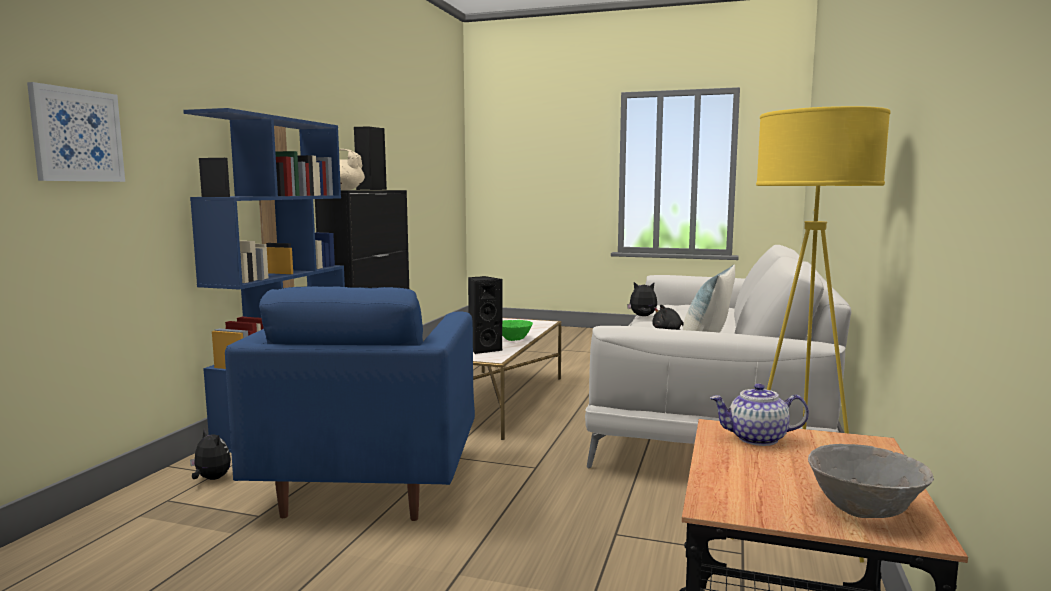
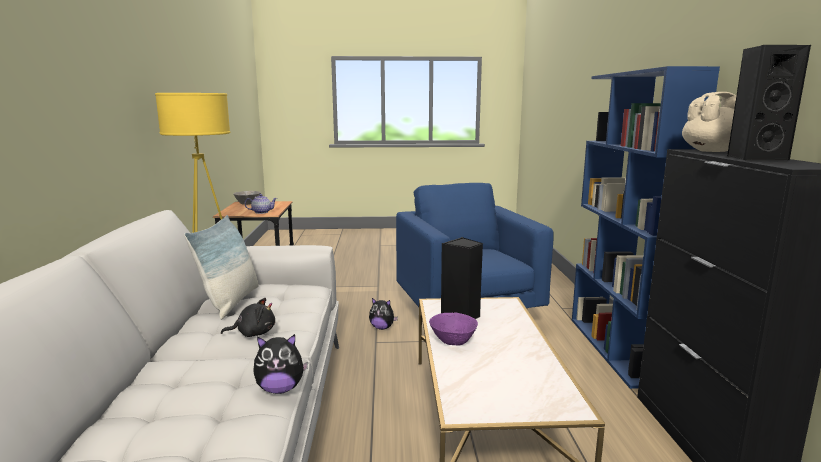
camera: 160 degrees right, 5 degrees up
picture [27,82,125,182] -> none
plush toy [190,429,231,480] -> plush toy moved to [369,298,398,330]
green bowl [502,320,533,341] -> purple bowl [429,312,478,345]

